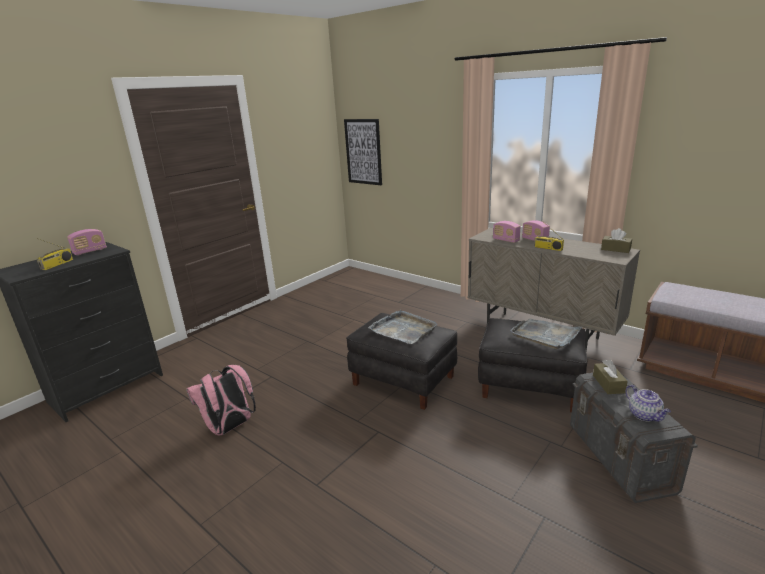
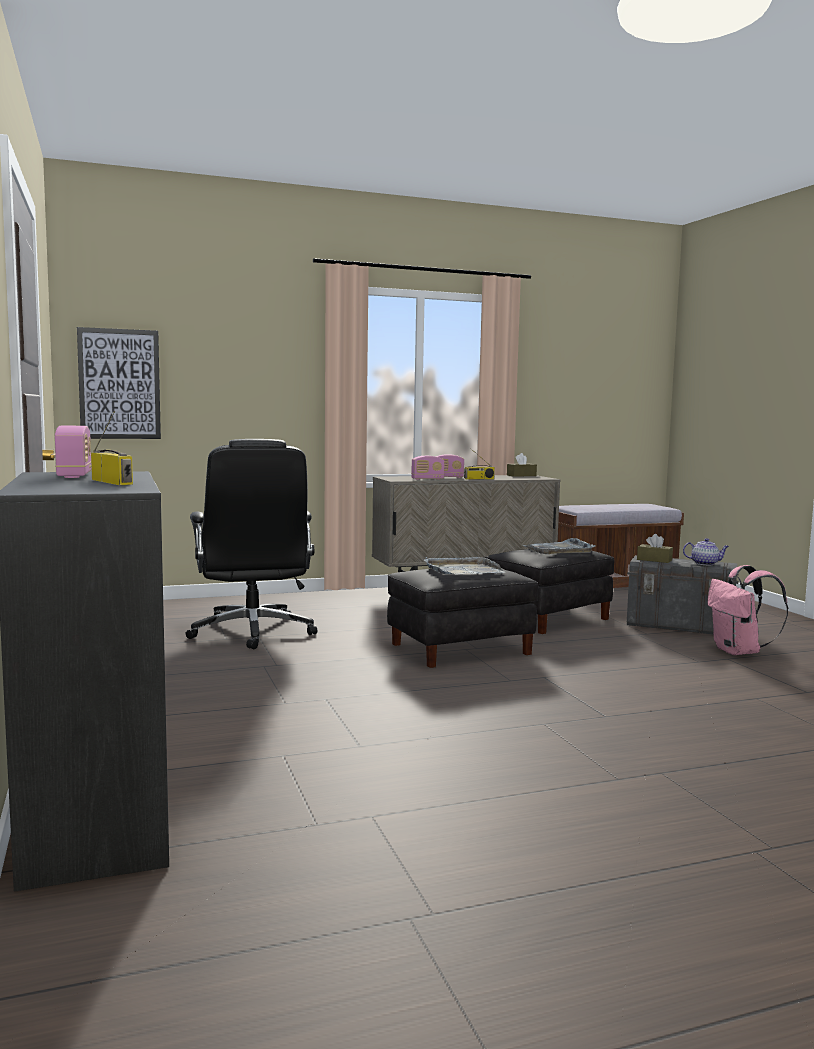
camera: 60 degrees left, 15 degrees down
pink backpack [186,365,256,436] -> pink backpack moved to [708,565,788,655]
none -> black office chair [185,439,317,649]

